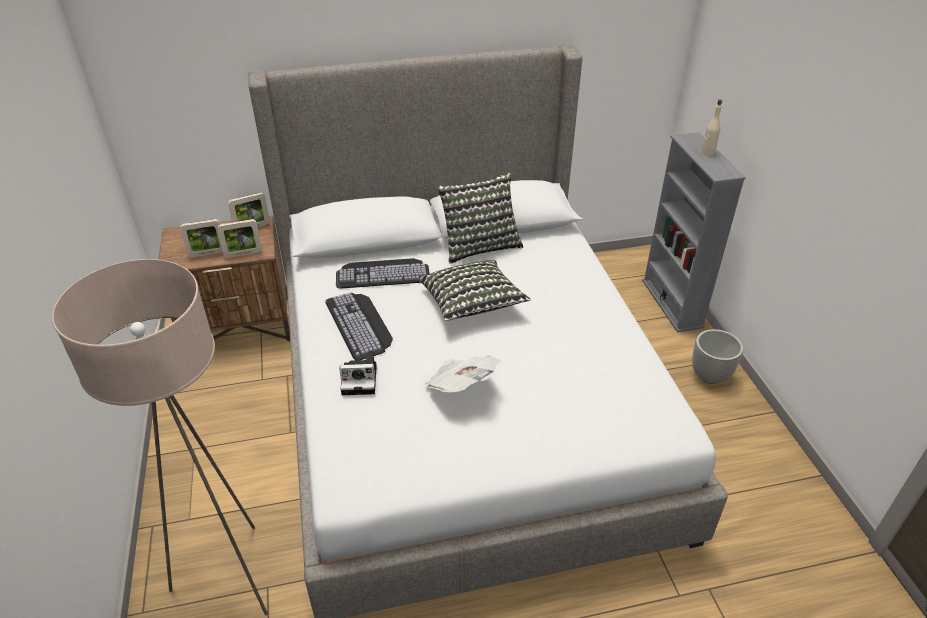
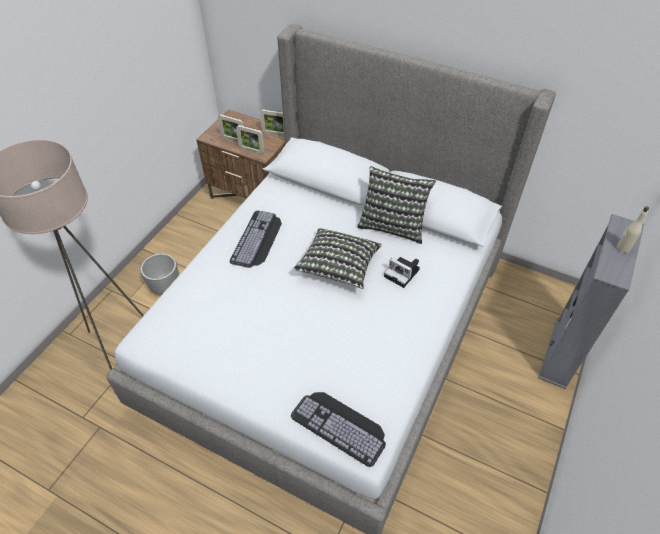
camera: 40 degrees right, 10 degrees up
keyboard [336,258,430,289] -> keyboard moved to [291,392,386,467]
camera [340,351,377,395] -> camera moved to [384,257,420,288]
newspaper [425,356,501,393] -> none
planter [692,329,743,384] -> planter moved to [140,253,179,295]

